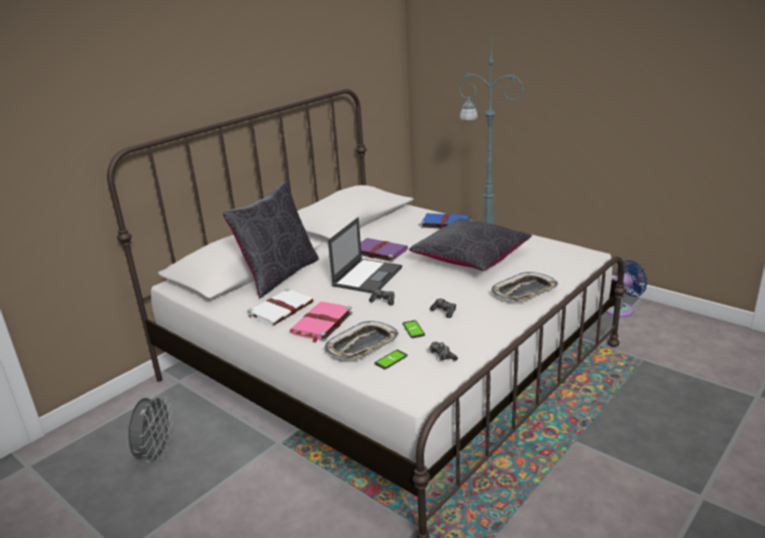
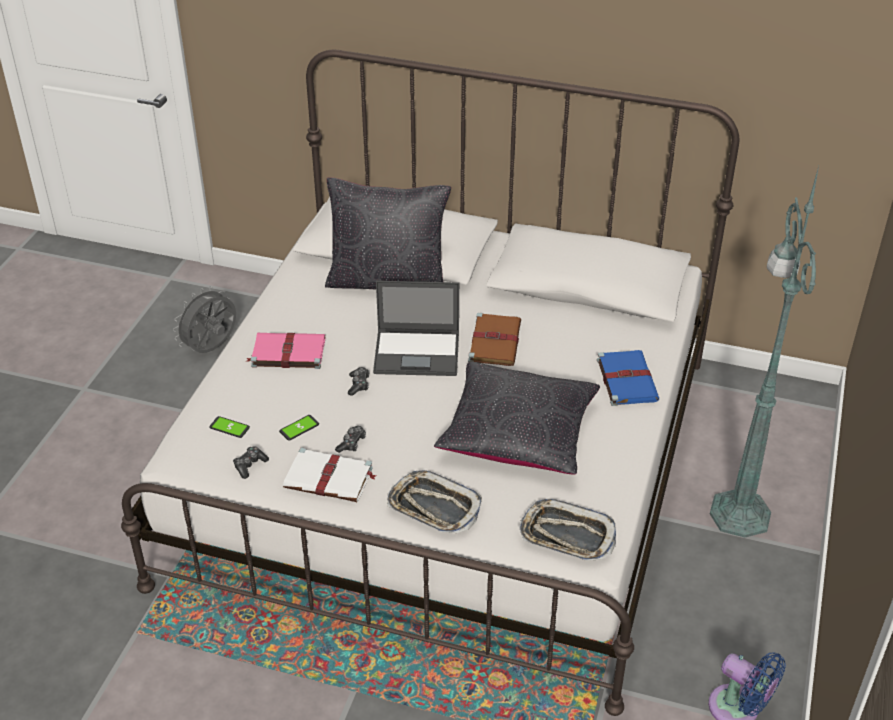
camera: 65 degrees right, 15 degrees up
grey fan [128,394,173,463] -> grey fan turned 150 degrees clockwise [173,286,236,353]
white book [247,288,313,326] -> white book moved to [283,447,376,502]
tray [324,321,399,360] -> tray moved to [519,499,616,561]
purple book [361,238,408,262] -> brown book [468,313,521,366]

